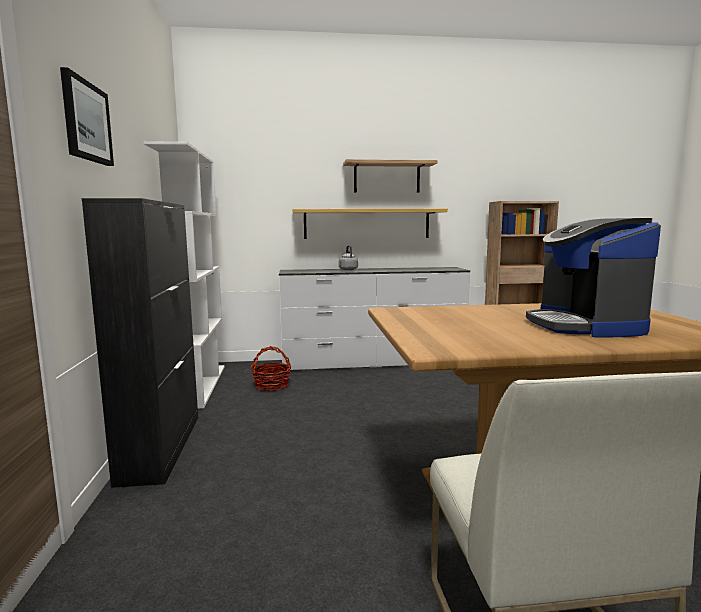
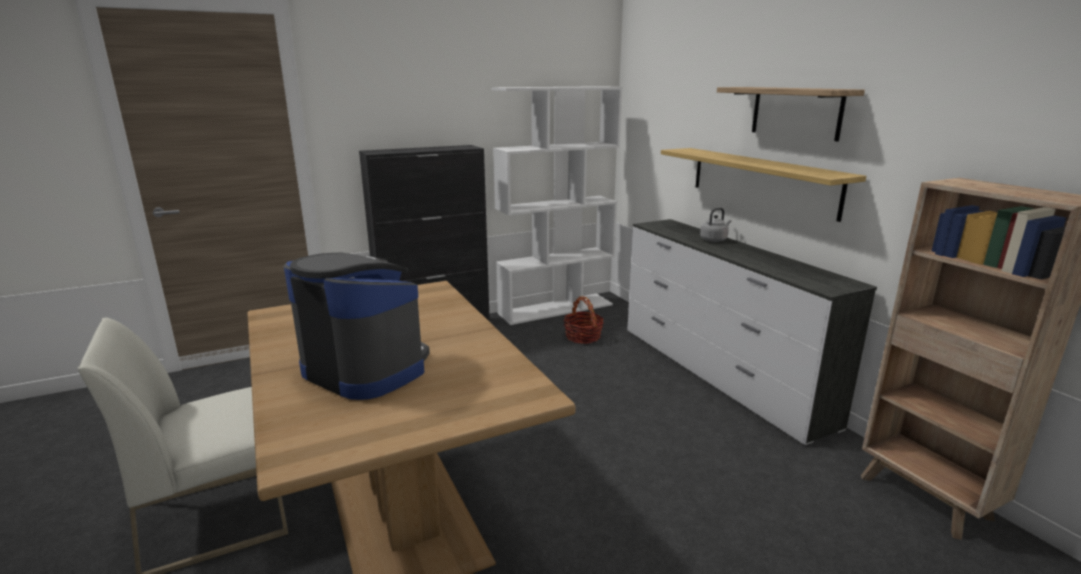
camera: 70 degrees right, 10 degrees up
picture [60,67,114,166] -> none
coffee machine [526,218,661,338] -> coffee machine turned 60 degrees clockwise [284,252,430,400]

